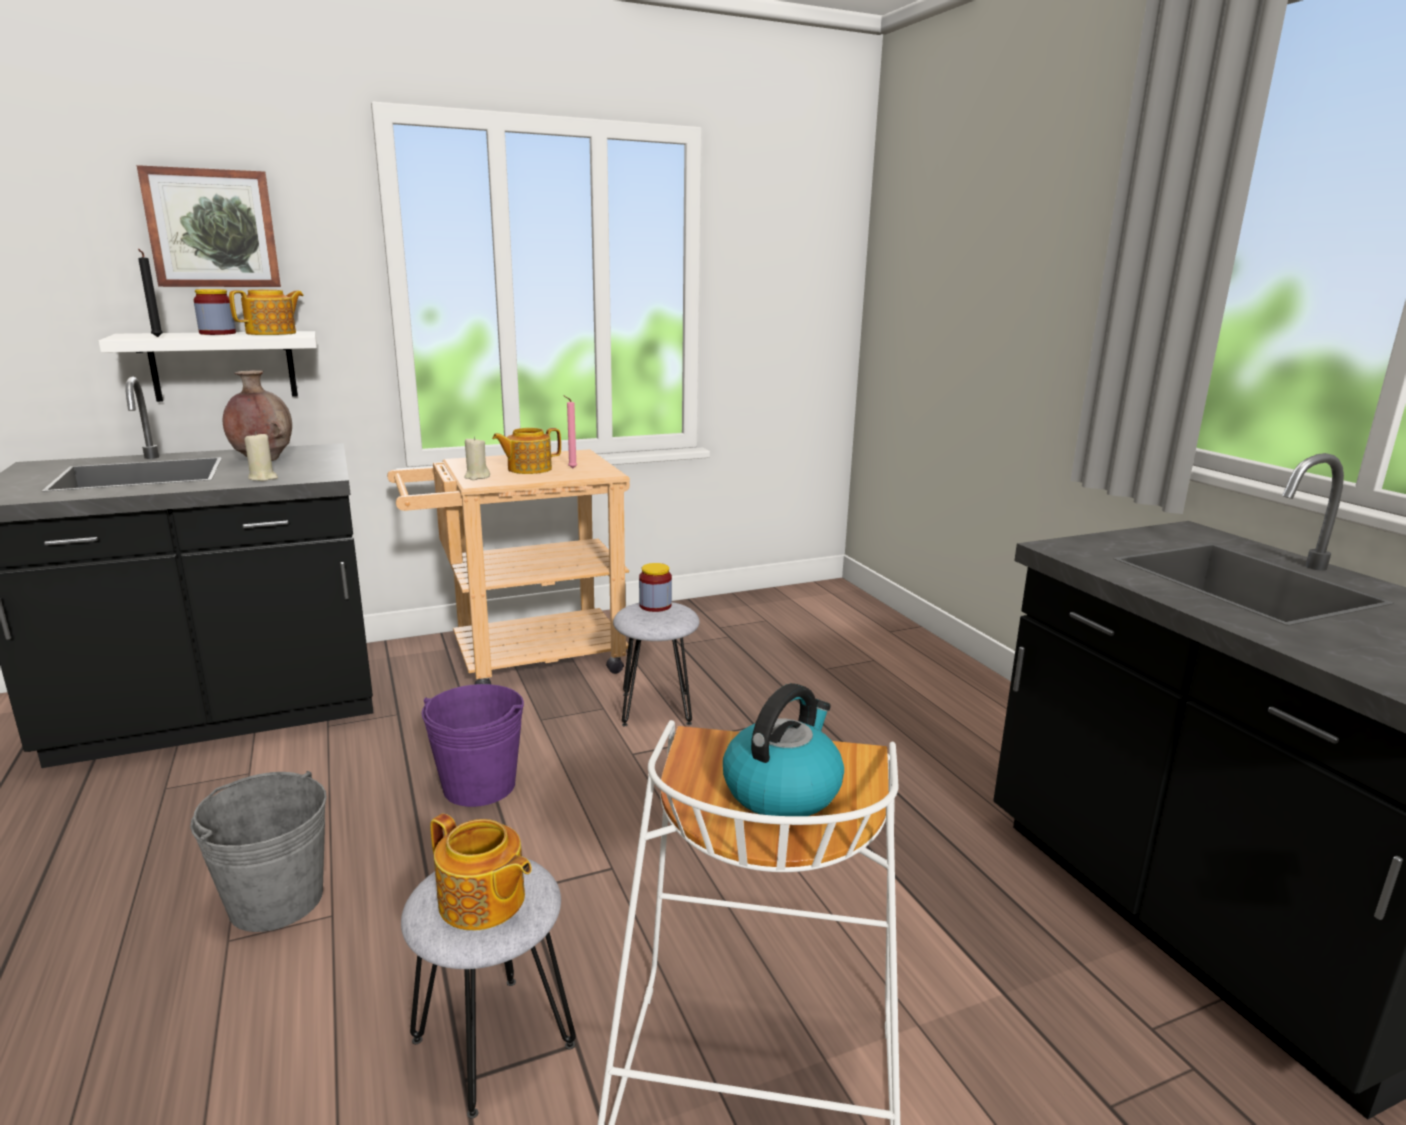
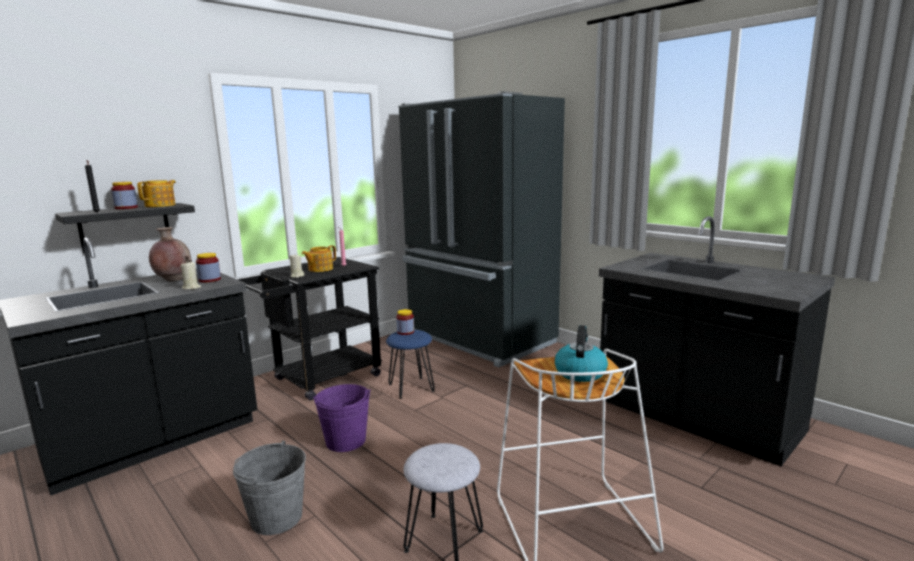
camera: 20 degrees left, 5 degrees down
white shelf [99,331,317,402] -> black shelf [55,203,195,253]
picture [137,165,281,287] -> none
beige cart [387,449,630,685] -> black cart [237,257,382,400]
teapot [430,813,532,930] -> none
grey stool [613,602,700,726] -> blue stool [386,330,435,399]
none -> jar [196,253,221,282]
none -> black fridge [398,91,565,367]

